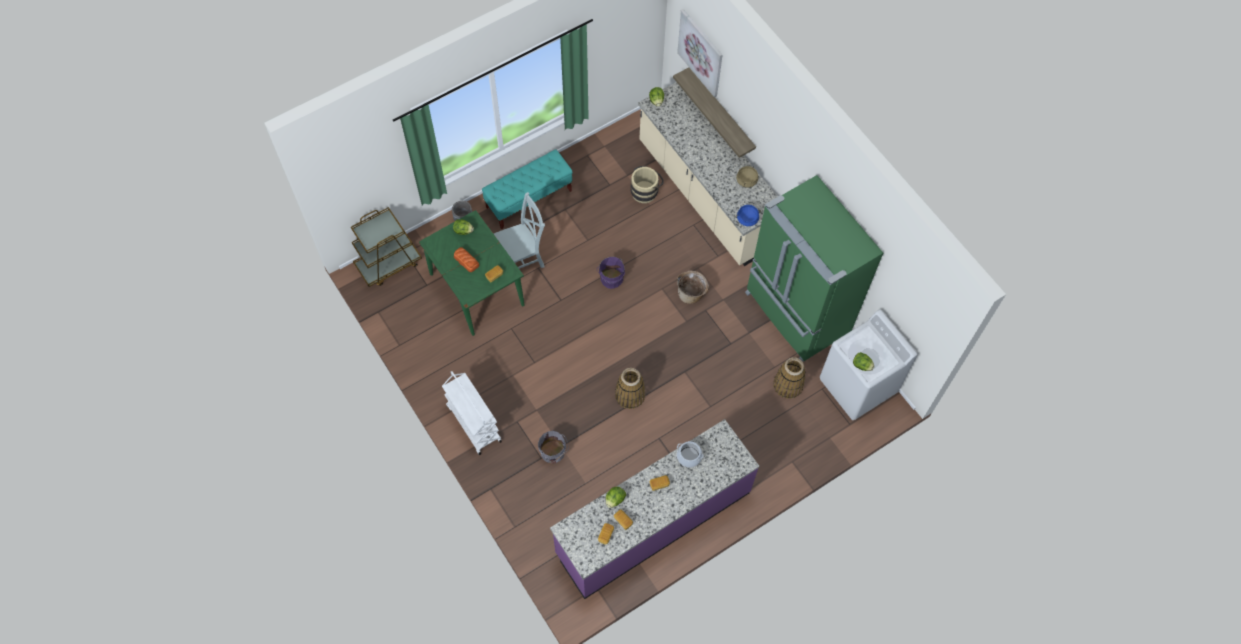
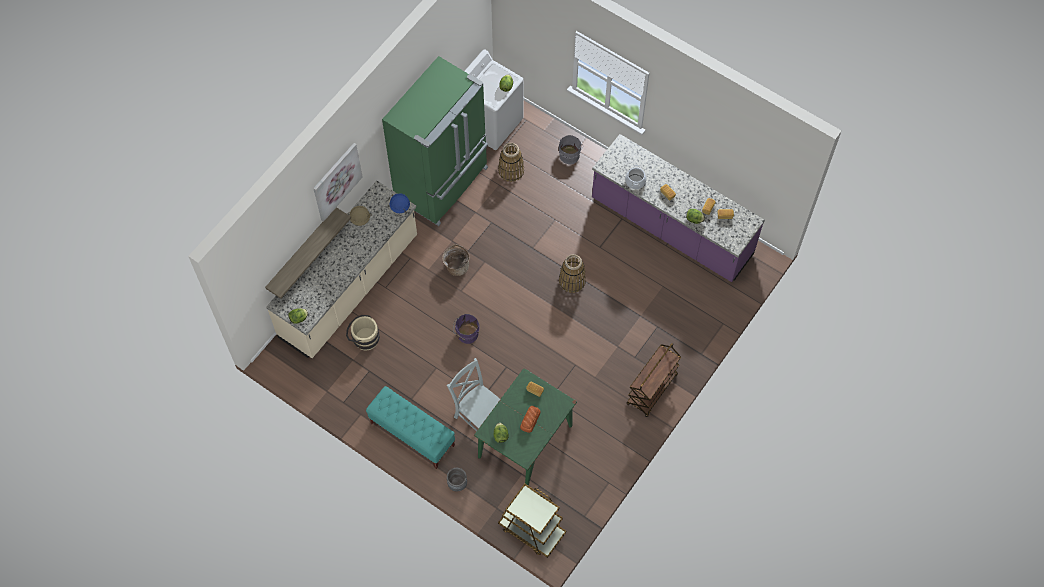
camera: 110 degrees left, 0 degrees up
white cart [442,371,502,455] -> brown cart [626,343,681,417]
grey bucket [538,431,569,464] -> grey bucket moved to [559,135,583,164]
picture [677,9,723,98] -> picture moved to [313,143,363,222]

